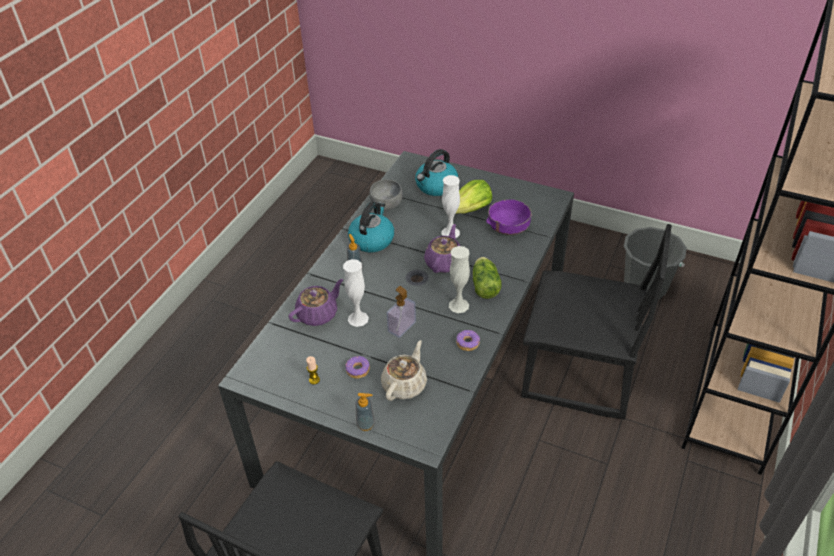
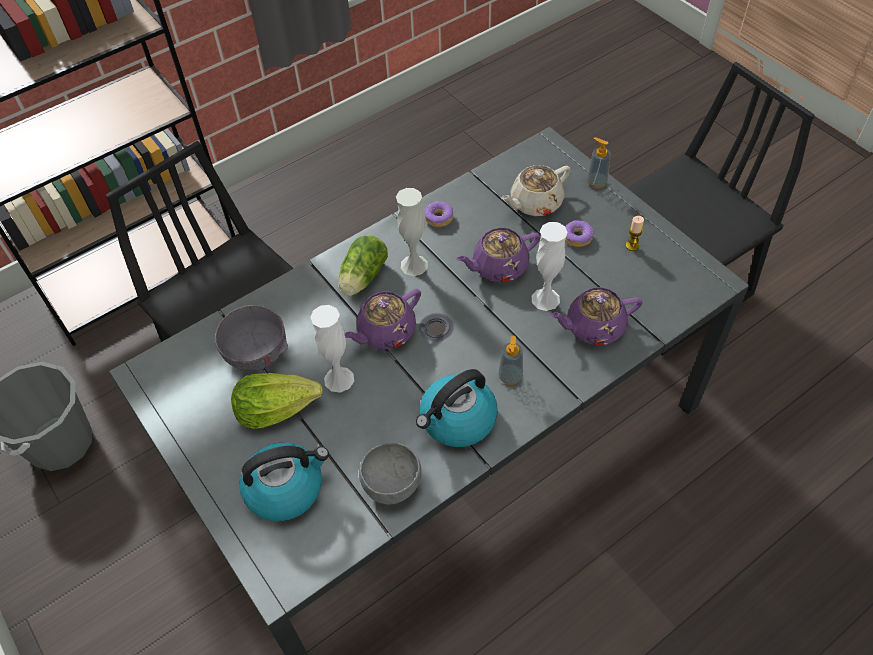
camera: 150 degrees left, 10 degrees up
soap dispenser [387,286,416,338] -> purple teapot [456,228,540,282]
purple bowl [486,199,532,235] -> grey bowl [215,305,288,370]

